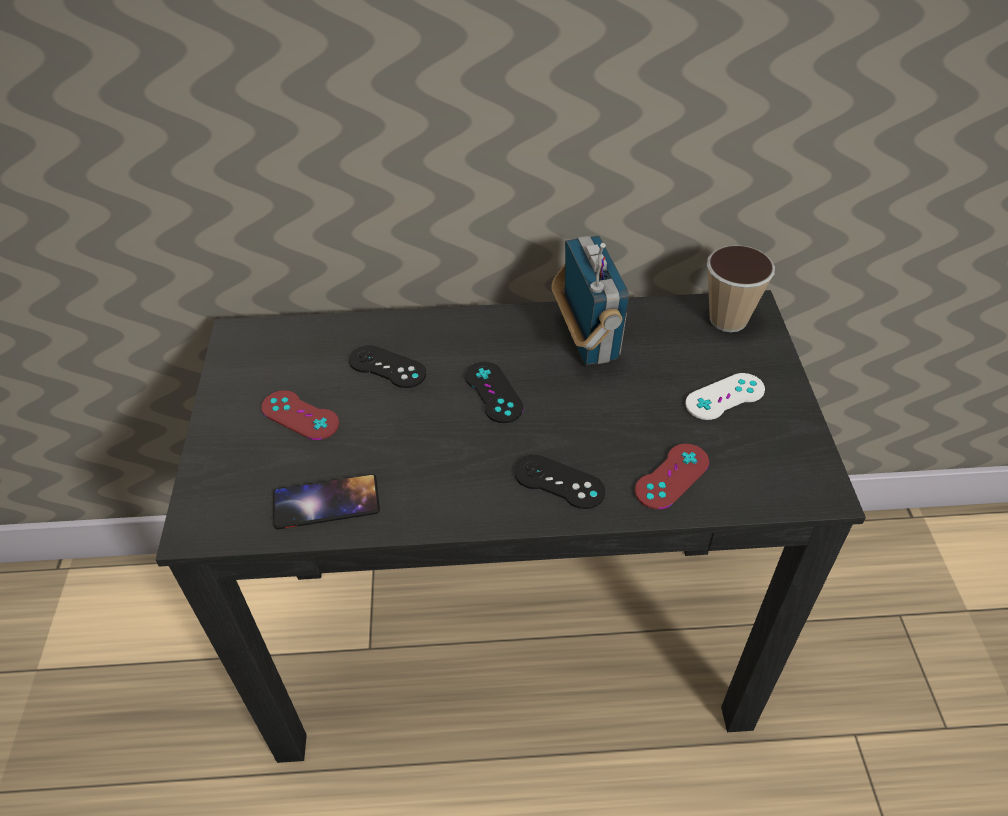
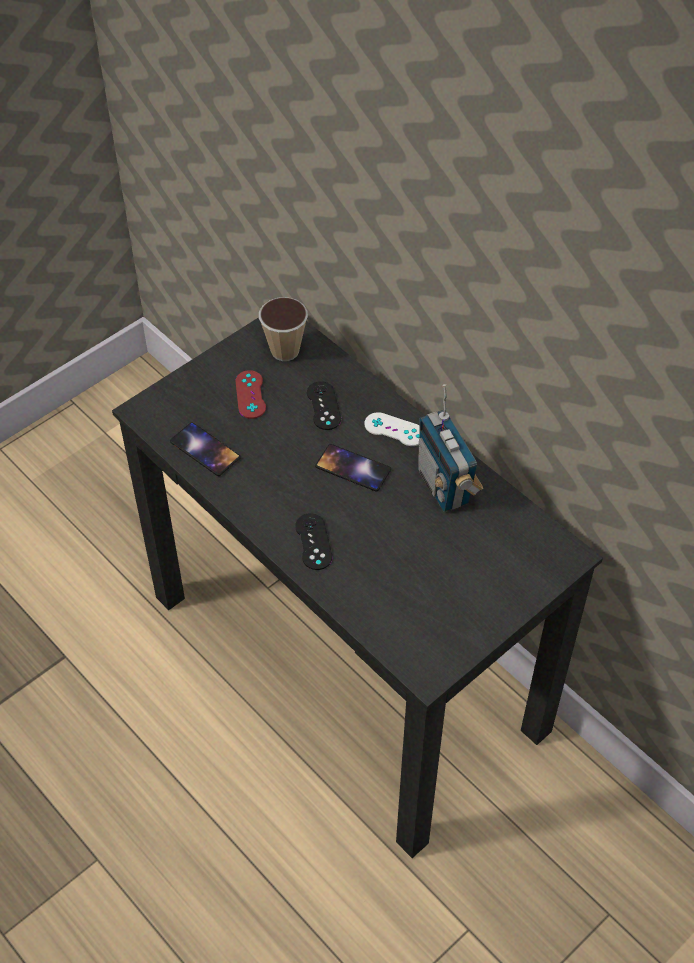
camera: 50 degrees right, 5 degrees up
black game controller [465,362,523,423] -> phone [315,444,391,491]
radio [552,236,629,365] -> radio turned 120 degrees clockwise [418,384,483,512]
red game controller [635,444,709,509] -> none
white game controller [685,373,765,420] -> white game controller moved to [364,412,420,446]
cup [707,245,775,332] -> cup moved to [259,297,308,361]

